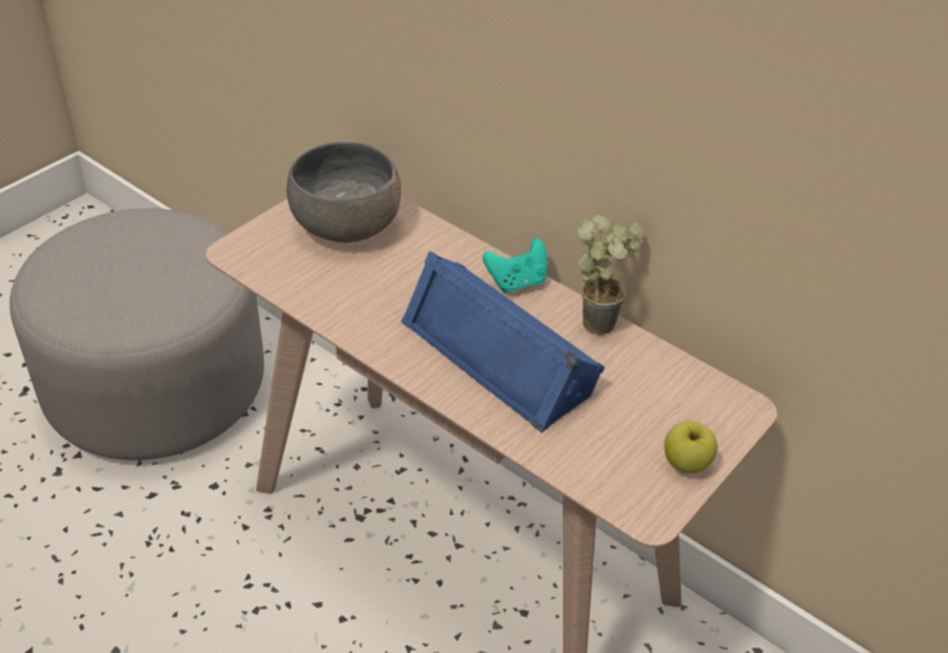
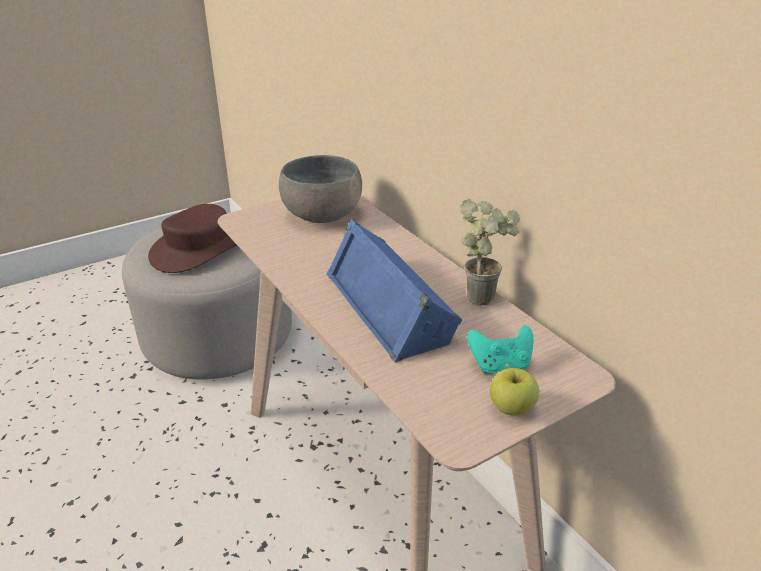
camera: 20 degrees right, 10 degrees down
turquoise game controller [483,238,547,293] -> turquoise game controller moved to [467,325,533,374]
none -> brown hat [148,204,237,273]

